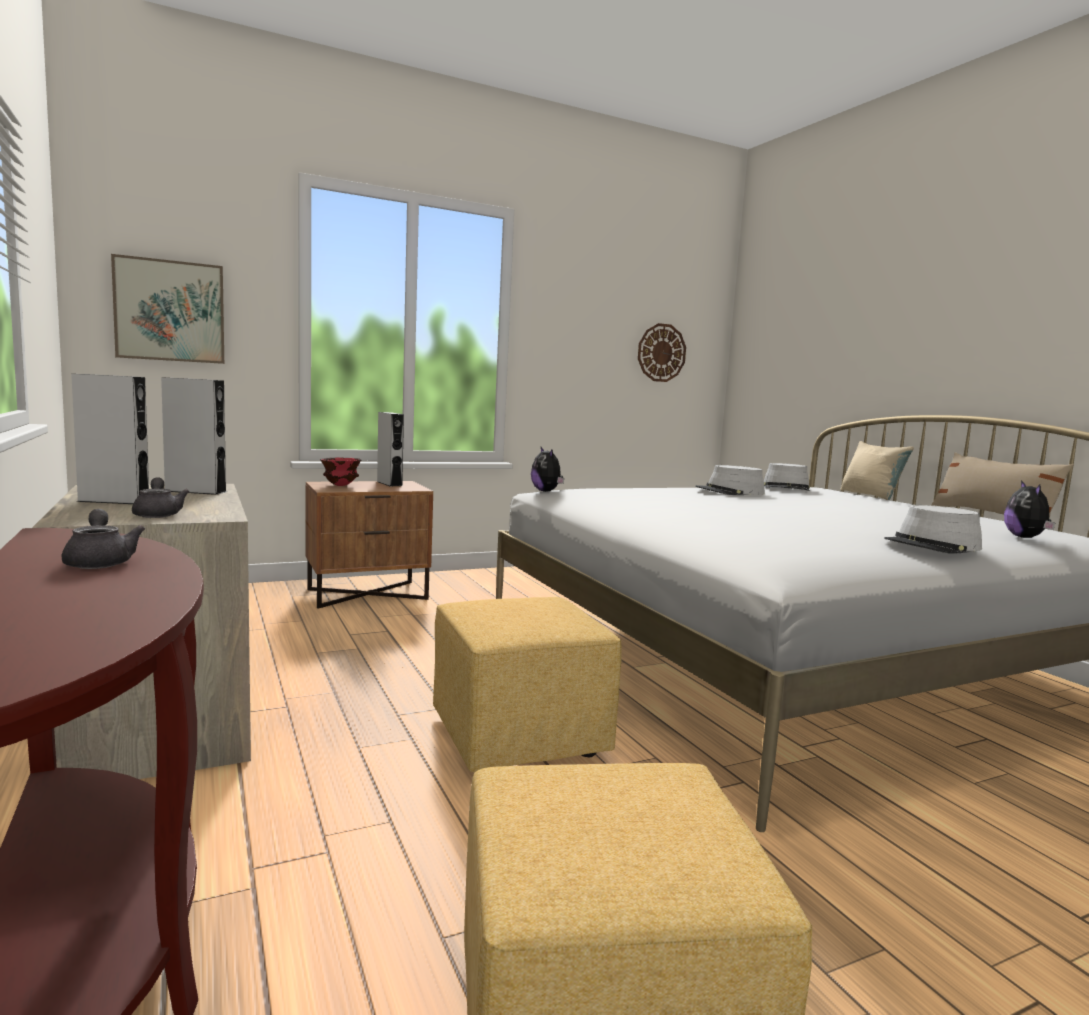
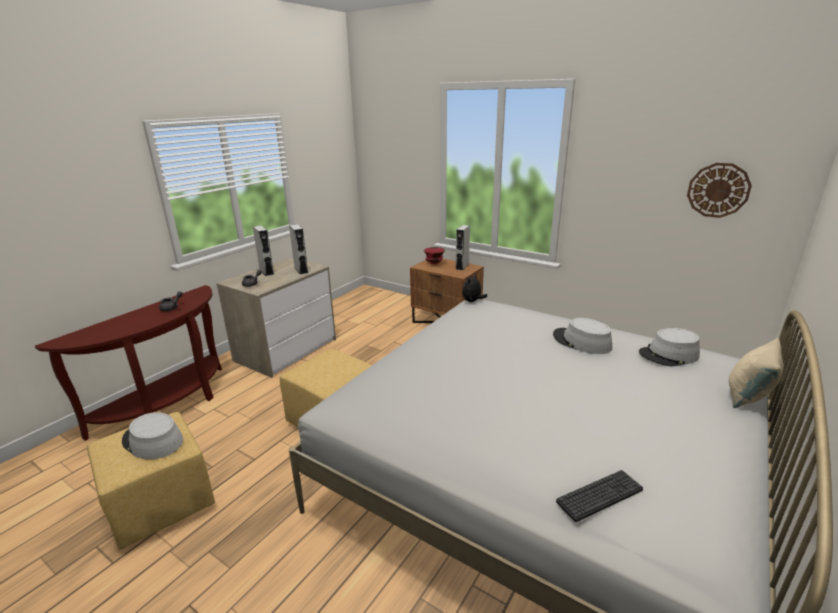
camera: 60 degrees right, 15 degrees up
picture [111,254,224,364] -> none
grey hat [884,505,982,554] -> grey hat moved to [122,412,183,460]
beige pillow [931,452,1074,518] -> none
plush toy [1004,480,1055,538] -> keyboard [556,470,643,522]

